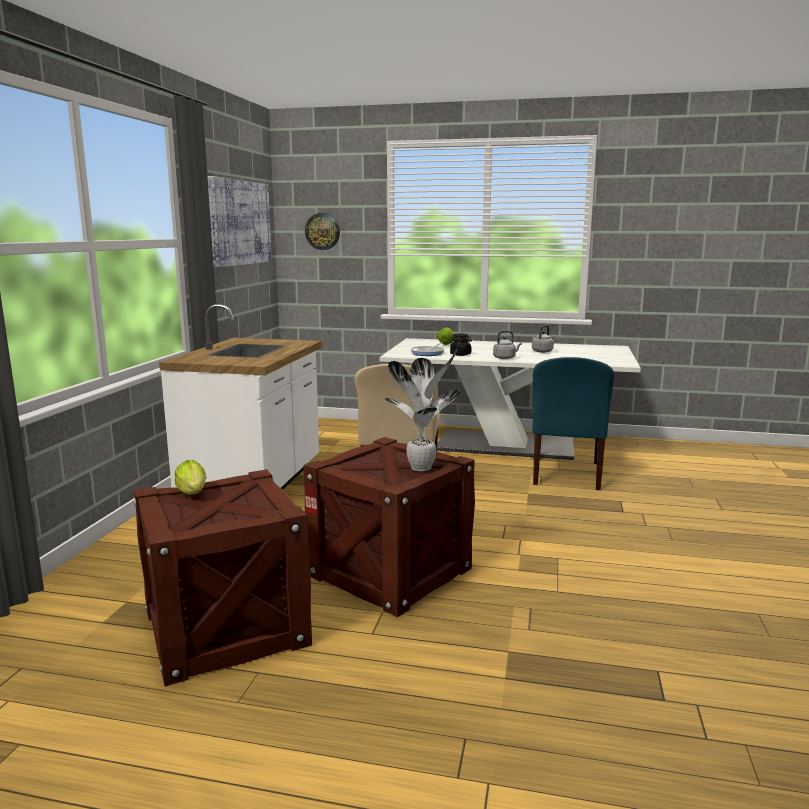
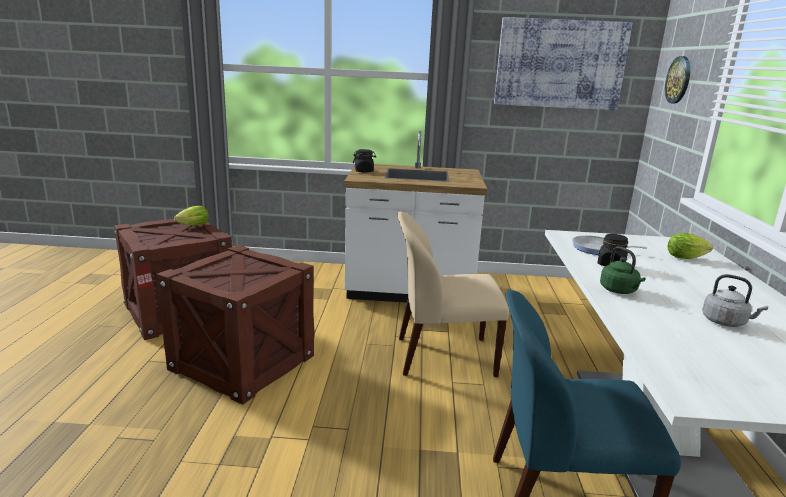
camera: 80 degrees right, 5 degrees up
potted plant [385,342,460,471] -> none
grey kettle [493,331,522,359] -> green kettle [600,246,646,294]
none -> black jar [353,149,376,173]

